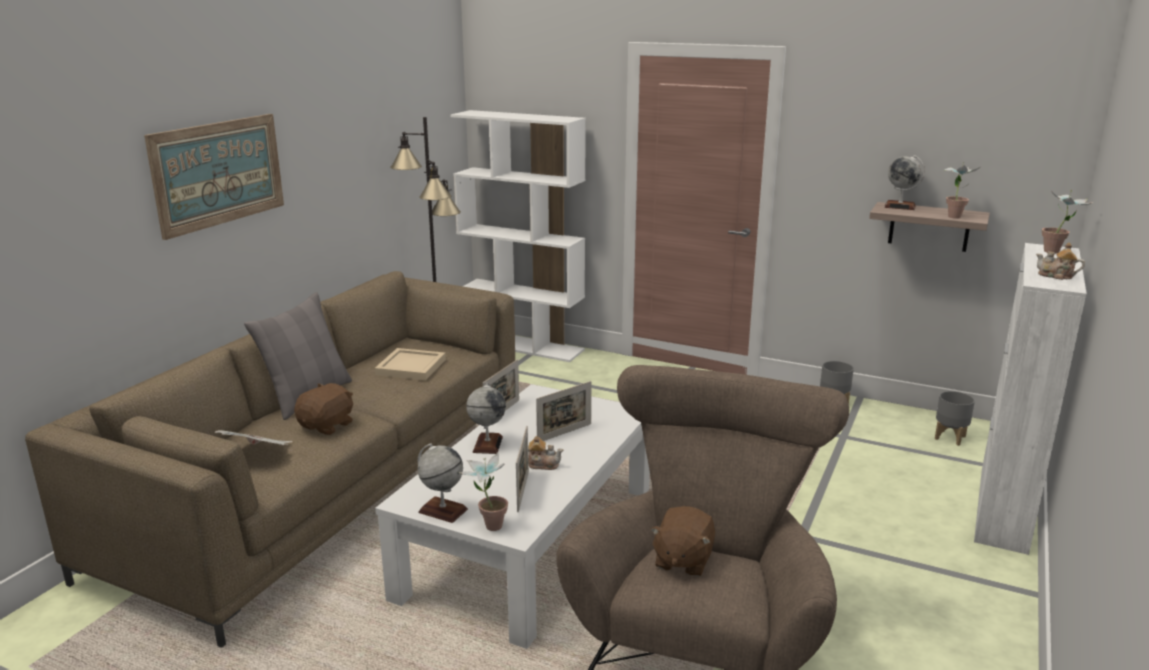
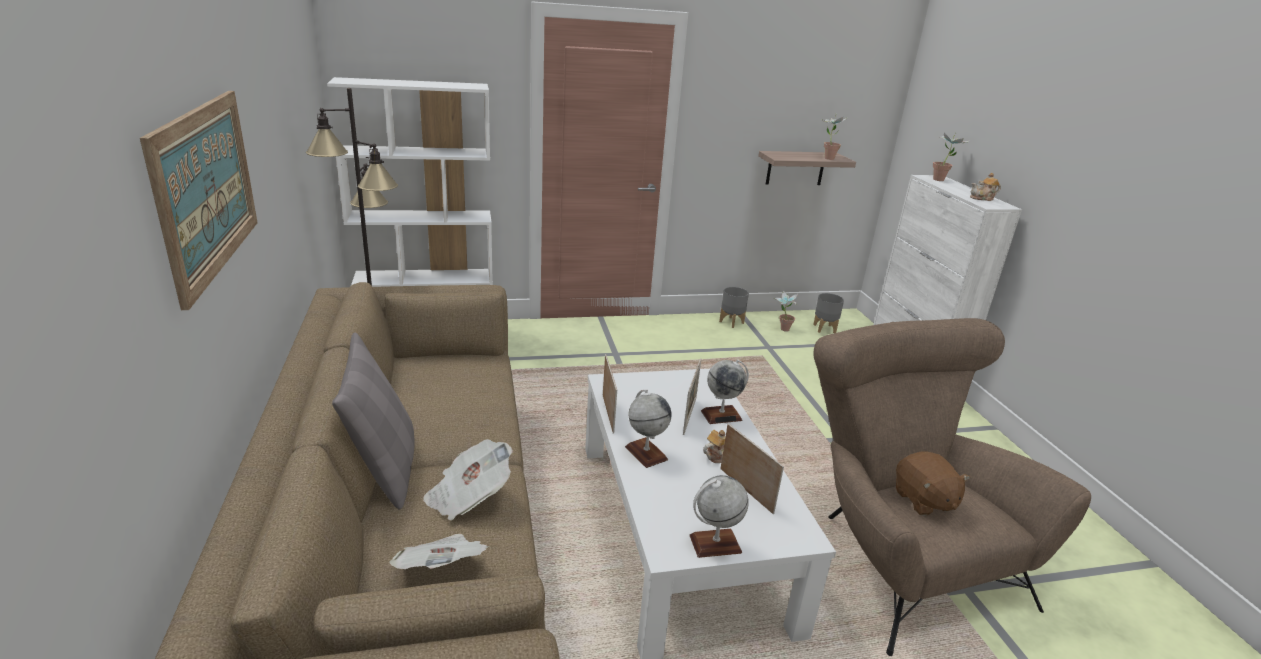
camera: 40 degrees left, 5 degrees up
brown plush toy [294,383,353,435] -> newspaper [423,439,513,520]
beige tray [375,348,446,380] -> none
potted plant [459,452,508,531] -> potted plant moved to [774,291,798,332]
globe [884,155,925,210] -> globe moved to [701,359,749,424]

